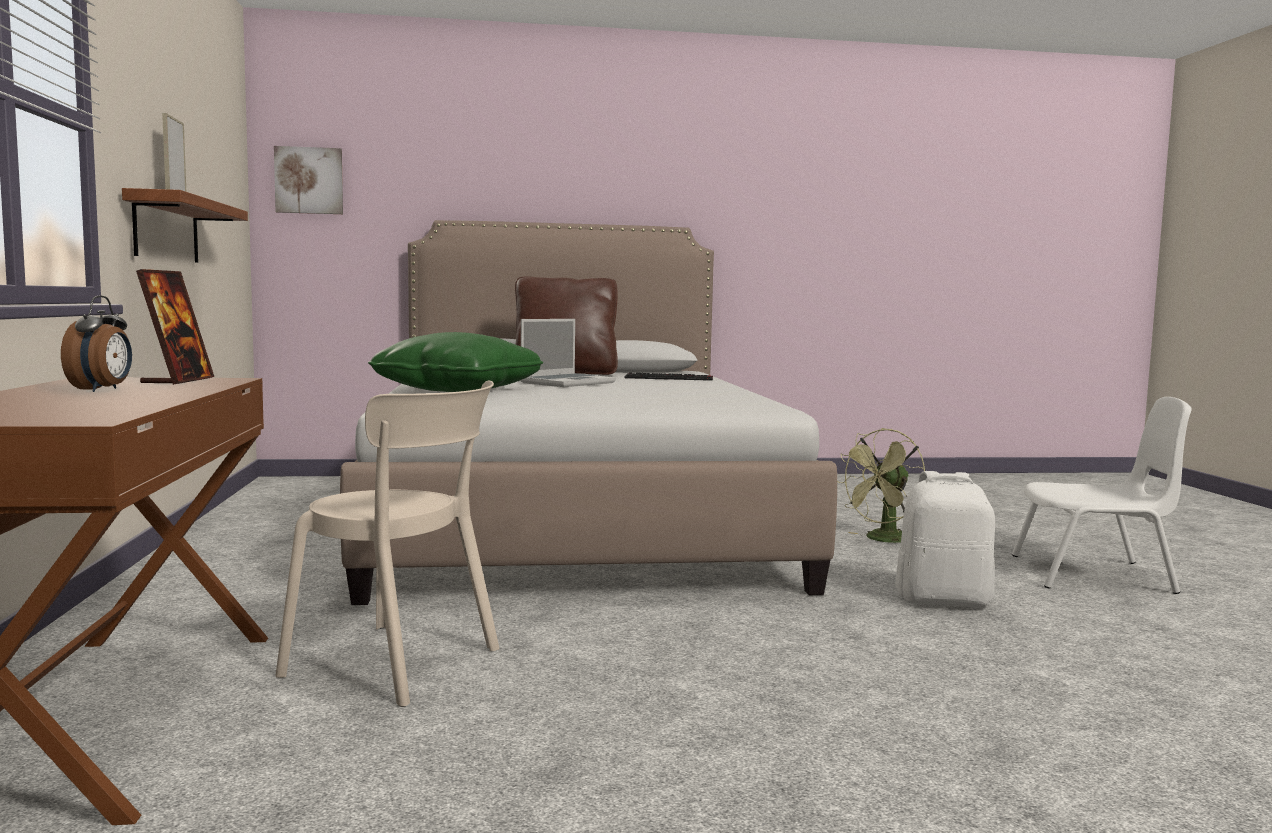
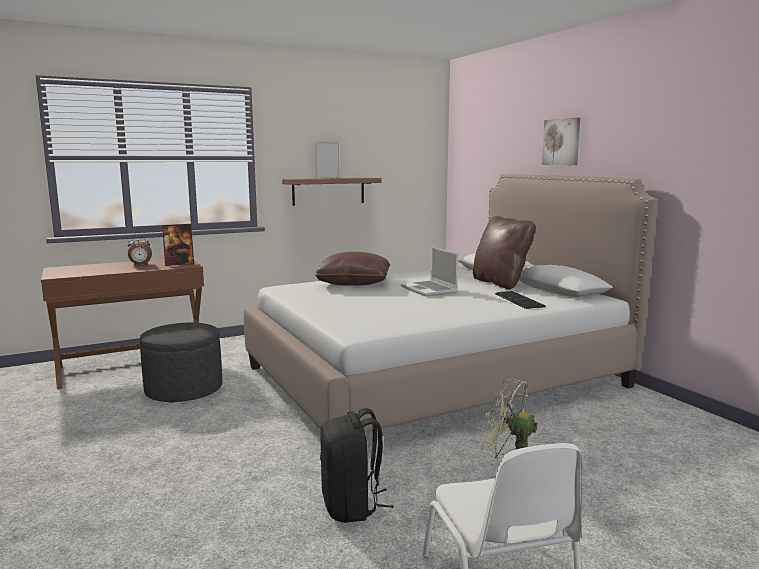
camera: 70 degrees right, 5 degrees up
picture [274,146,343,214] -> picture moved to [542,117,580,165]
beige chair [275,380,500,707] -> grey ottoman [139,323,222,403]
green pillow [368,332,543,392] -> brown pillow [315,252,390,286]
laptop [520,319,616,387] -> laptop turned 45 degrees clockwise [401,247,458,296]
white backpack [896,471,995,607] -> black backpack [320,408,394,523]

